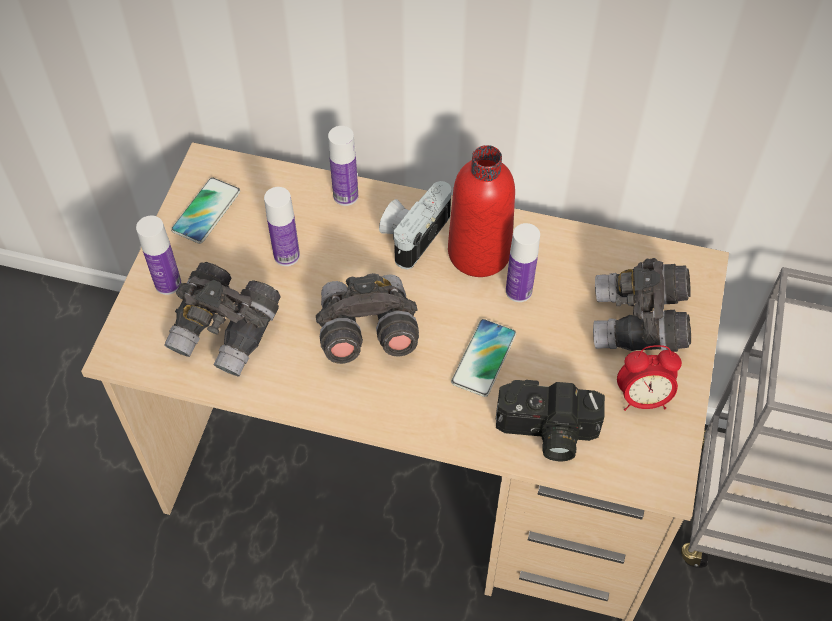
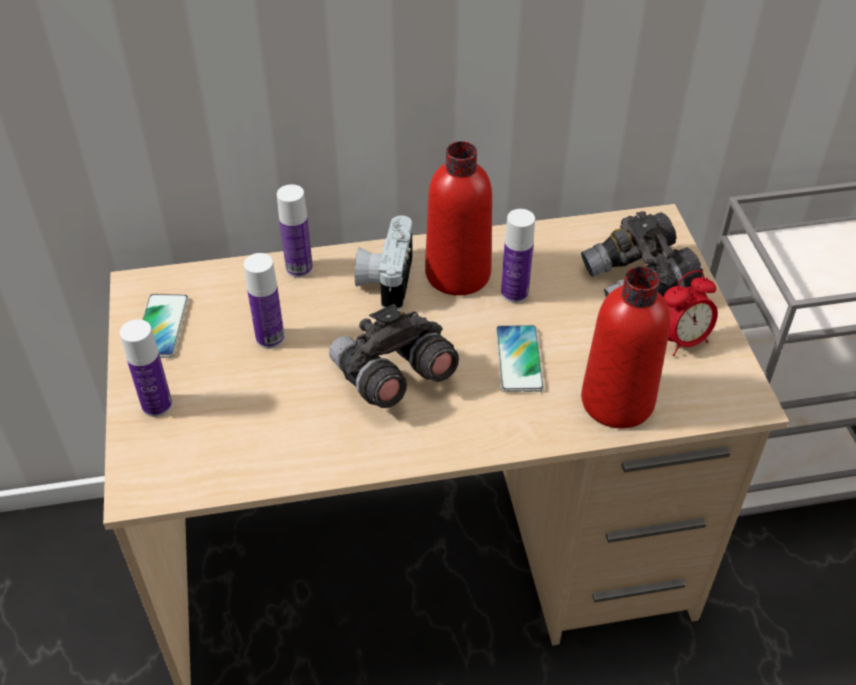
camera: 25 degrees left, 10 degrees down
grey binoculars [164,262,281,376] -> none
camera [496,380,605,461] -> red bottle [581,266,670,428]

